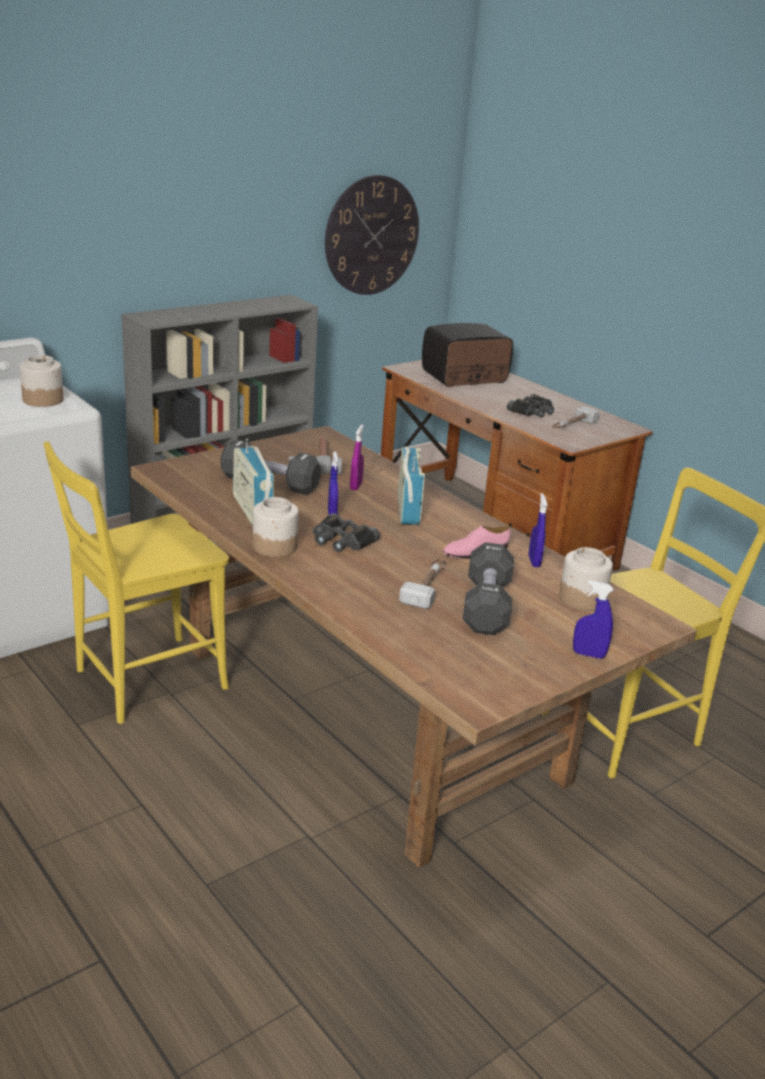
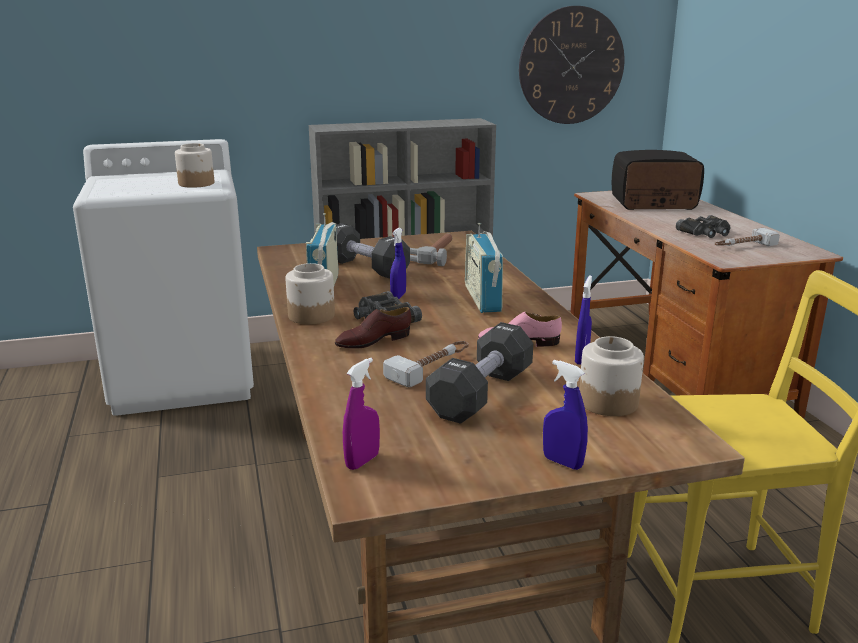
camera: 25 degrees right, 5 degrees down
yellow chair [43,441,229,724] -> none
purple spray bottle [350,425,364,490] -> purple spray bottle moved to [343,358,380,470]
radio [398,446,425,525] -> radio turned 150 degrees clockwise [465,223,503,313]
none -> brown shoe [335,307,411,349]

